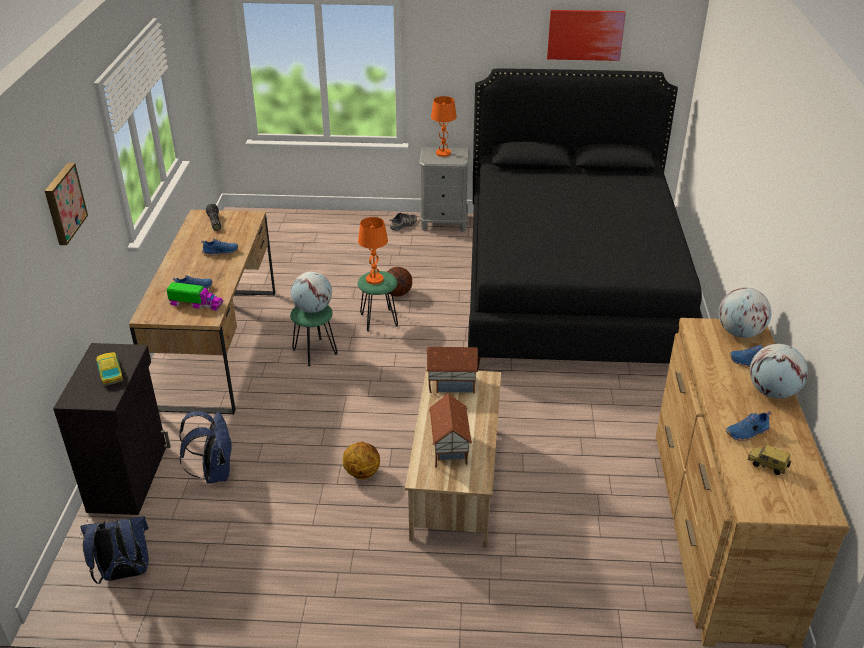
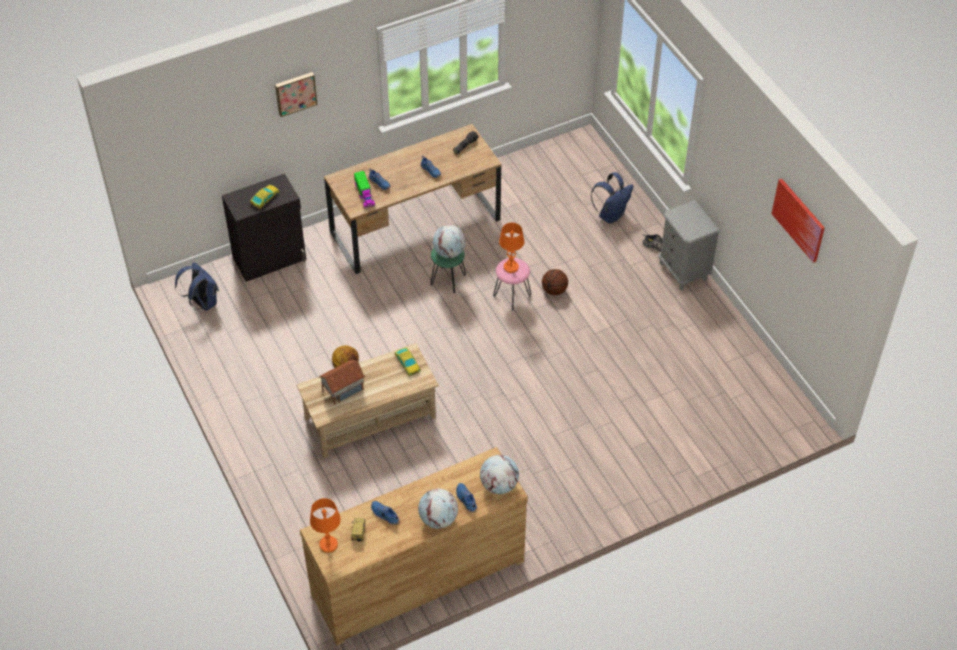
camera: 60 degrees right, 15 degrees up
blue backpack [179,411,233,484] -> blue backpack moved to [591,172,633,223]
green stool [358,271,398,332] -> pink stool [493,258,531,311]
toy house [426,347,478,393] -> toy car [395,347,421,376]
orange table lamp [431,96,457,157] -> orange table lamp moved to [310,498,341,553]
black bed [468,69,703,370] -> none

